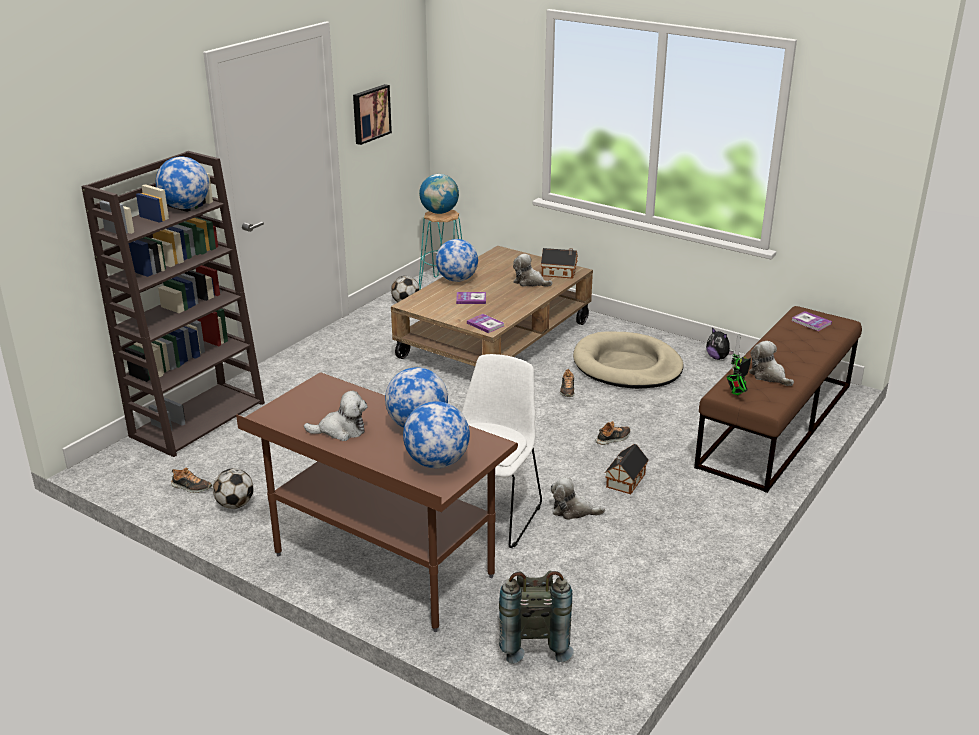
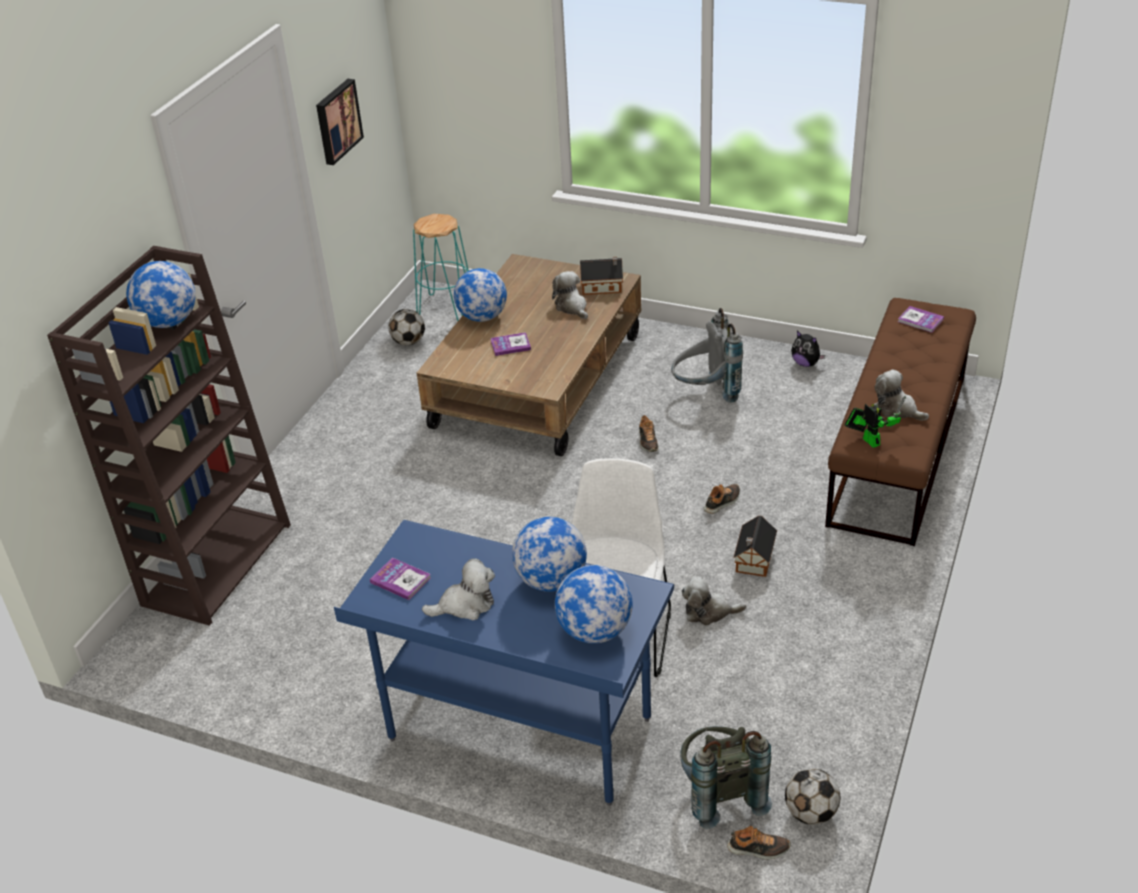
camera: 10 degrees left, 10 degrees up
shoe [171,468,212,493] -> shoe moved to [727,826,791,859]
football [213,468,254,509] -> football moved to [785,769,840,825]
brown desk [236,372,518,632] -> blue desk [334,520,674,806]
globe [419,174,459,214] -> none
book [467,314,504,333] -> book moved to [370,557,431,600]
plush toy [513,254,552,287] -> plush toy turned 45 degrees clockwise [552,271,588,319]
beige dog bed [573,331,684,389] -> grey backpack [671,308,743,403]
toy robot [727,334,751,396] -> toy robot turned 120 degrees clockwise [844,396,906,448]

